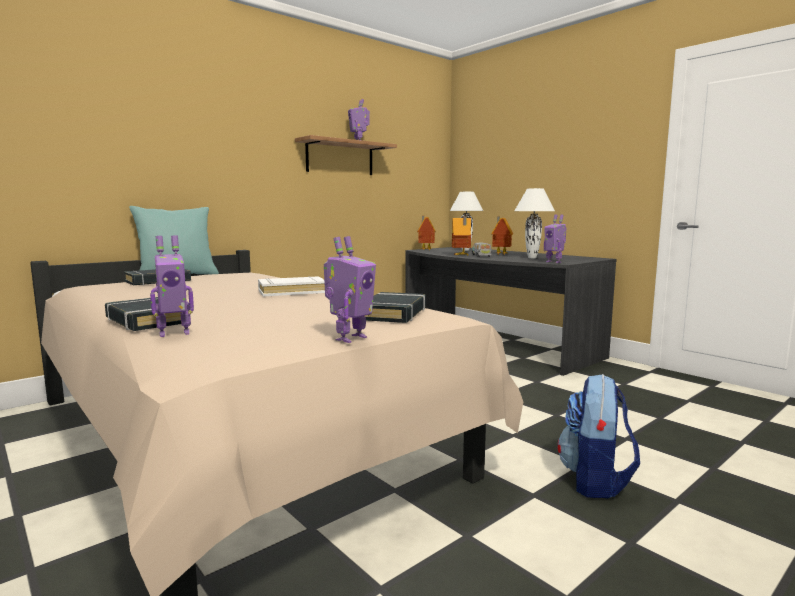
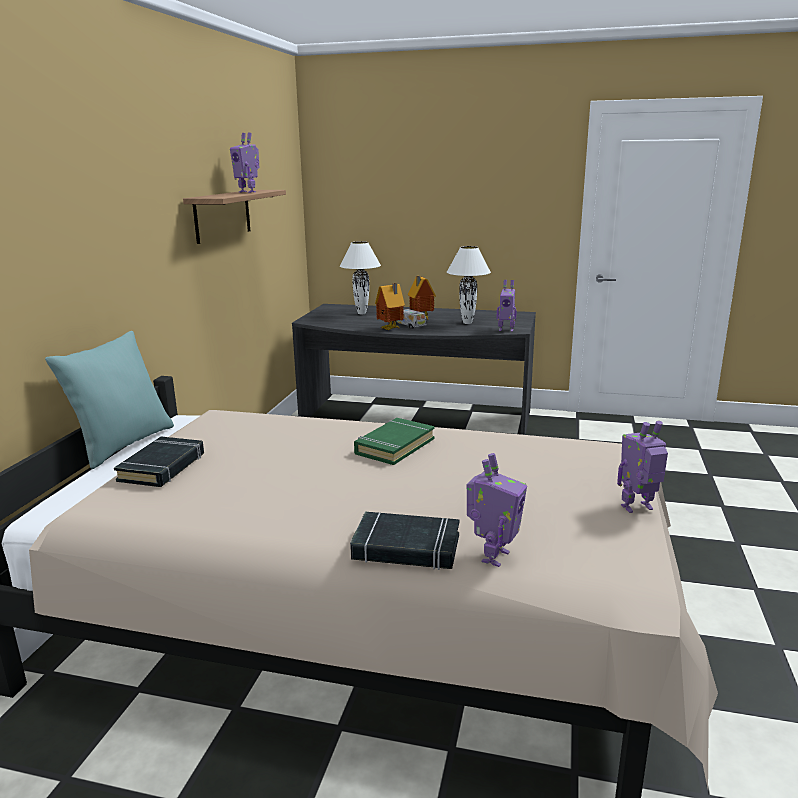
camera: 35 degrees left, 10 degrees up
white book [258,276,325,296] -> green book [354,418,434,465]
toy robot [324,236,376,343] -> toy robot turned 105 degrees counterclockwise [617,420,668,513]
black book [365,292,426,323] -> none
toy house [417,216,436,250] -> none
backpack [557,374,640,498] -> none

